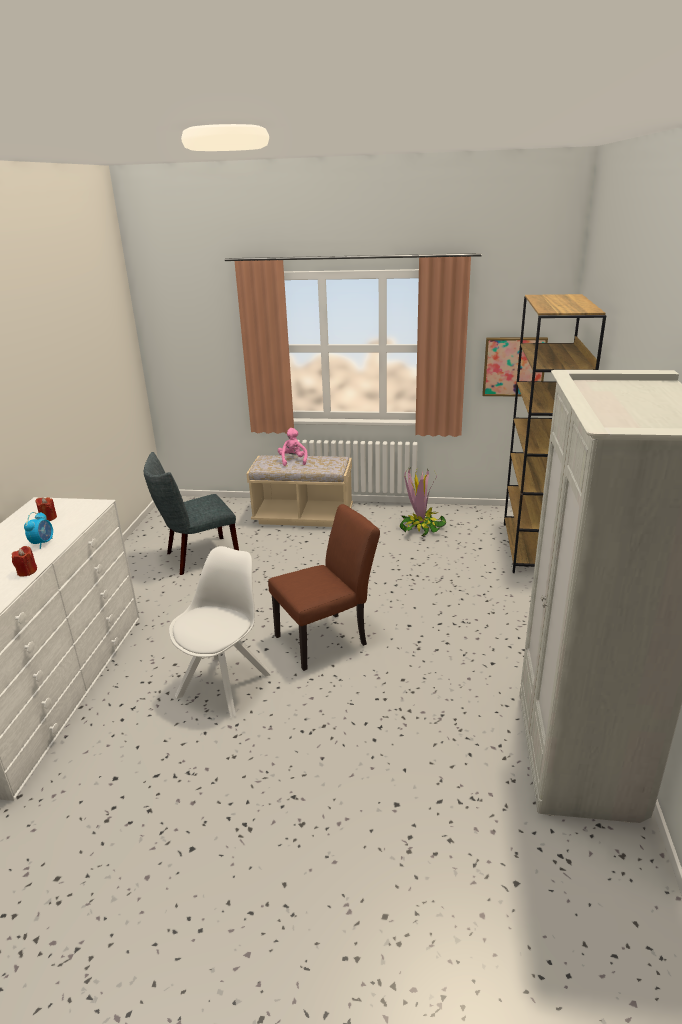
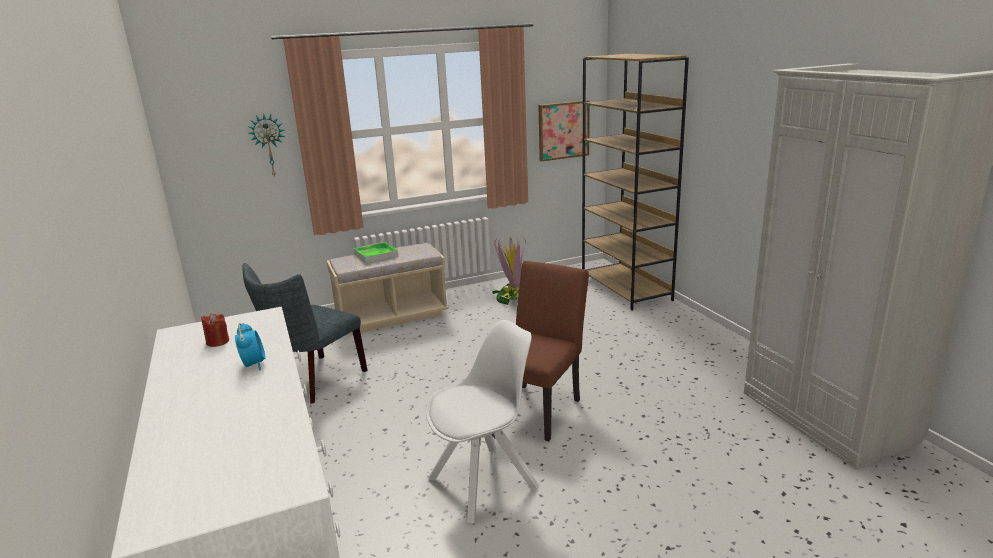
camera: 30 degrees left, 5 degrees down
red candle [12,546,37,577] -> none
white chair [169,546,271,718] -> white chair turned 60 degrees clockwise [426,320,540,523]
pink plush toy [278,428,308,466] -> tray [354,242,398,264]
none -> wall clock [248,114,284,178]

